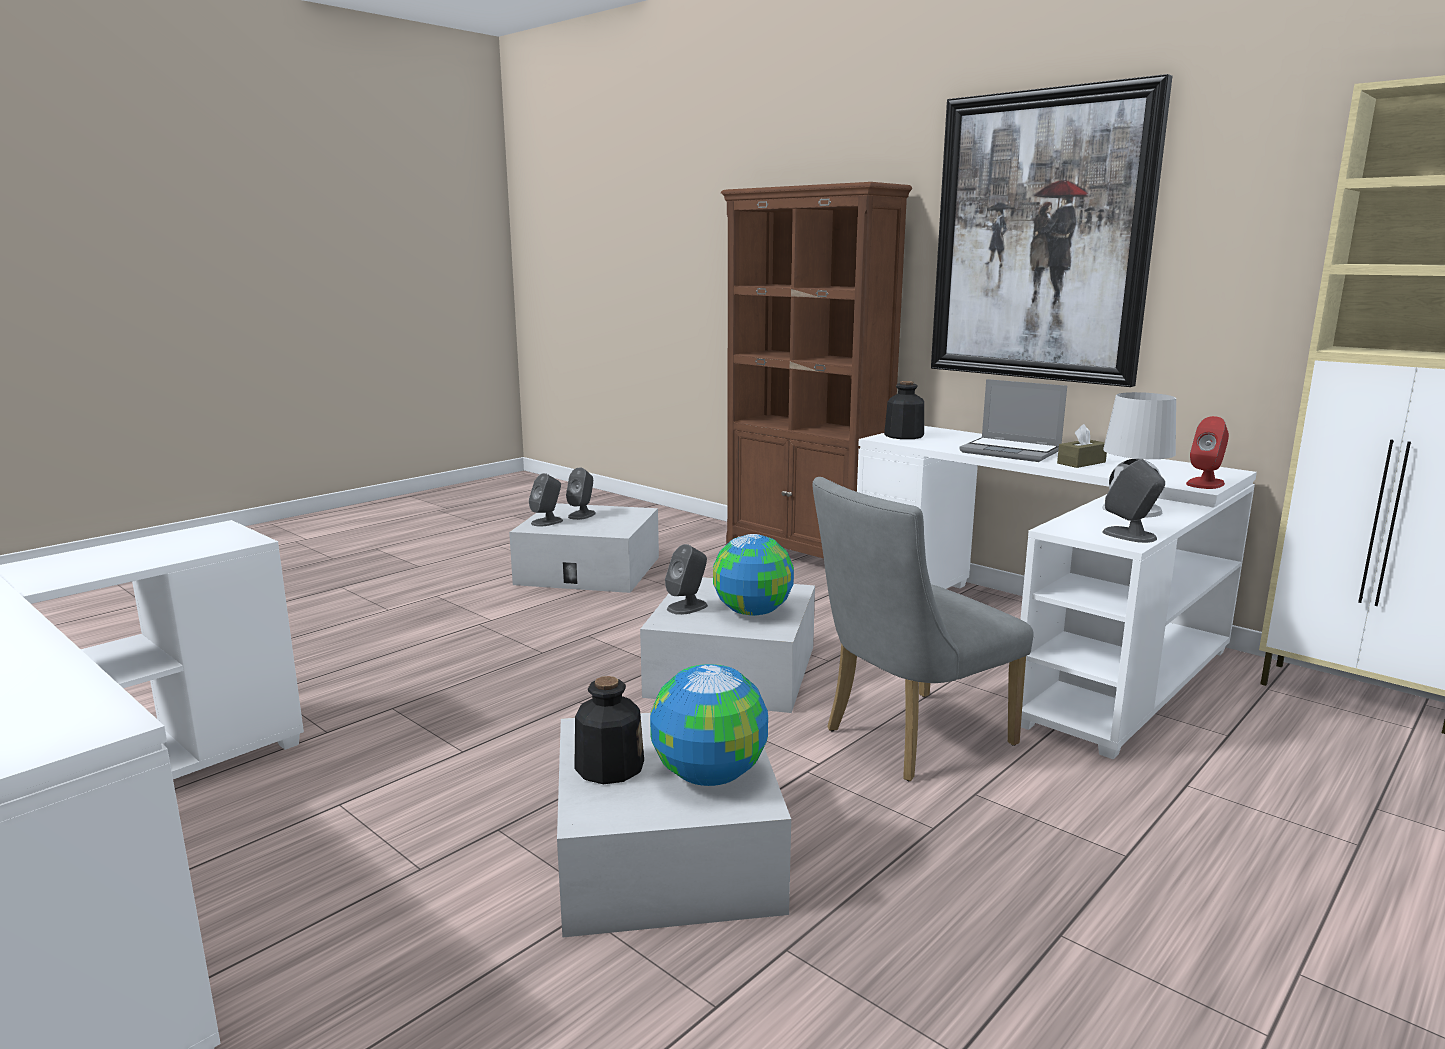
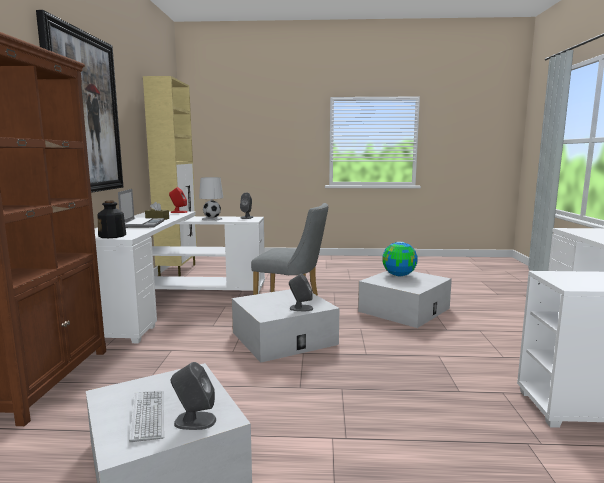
camera: 130 degrees left, 5 degrees down
grey speaker [566,468,596,520] -> keyboard [129,391,164,442]
bottle [574,676,644,784] -> none
globe [713,534,794,616] -> none

